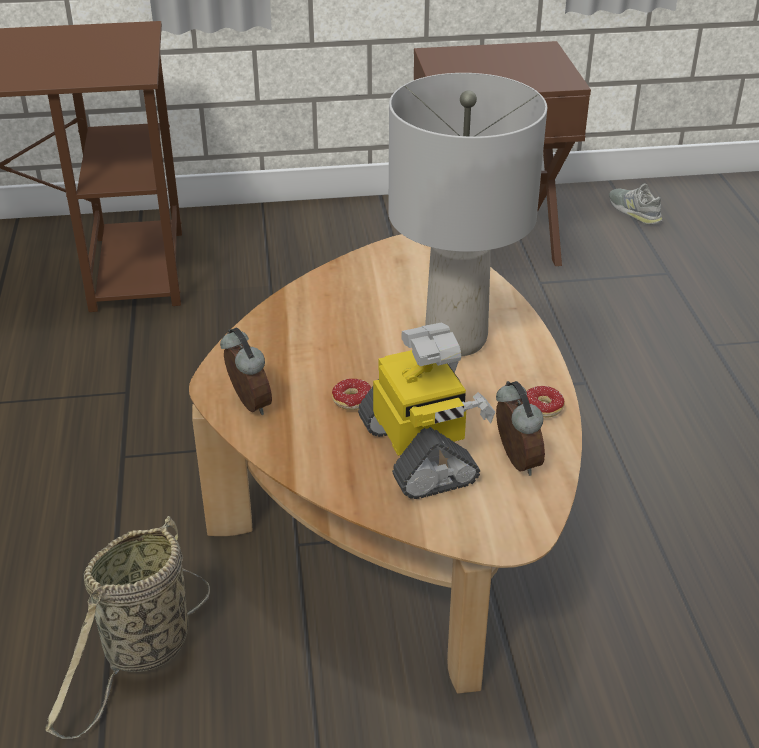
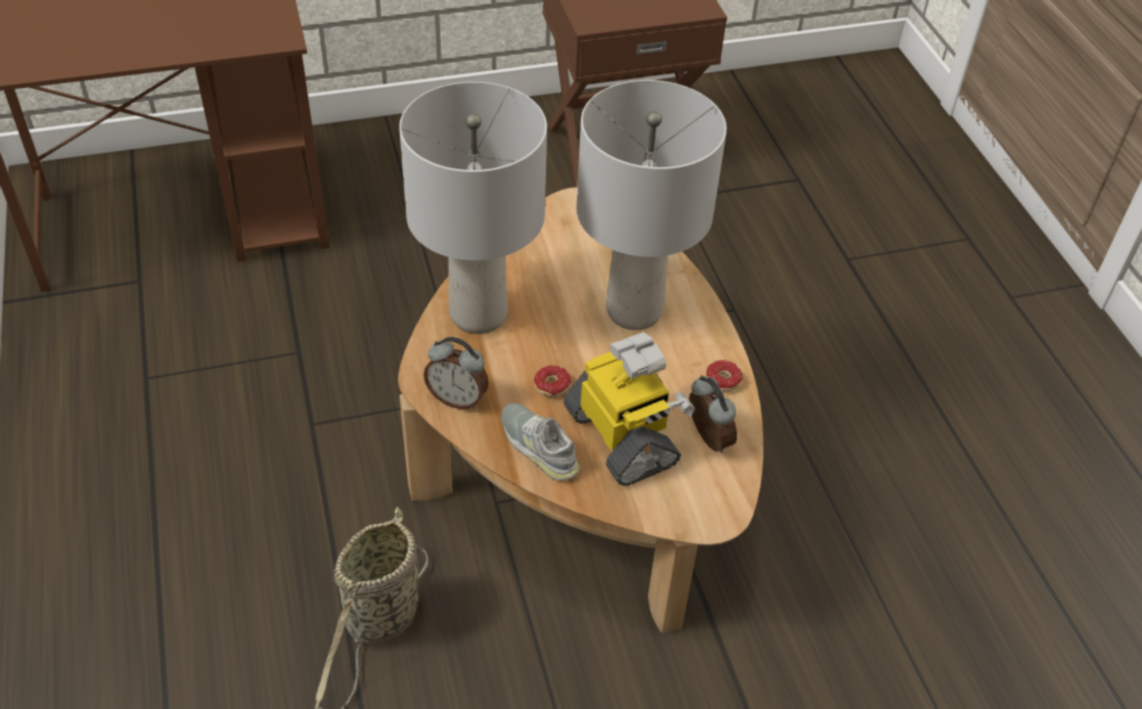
camera: 10 degrees left, 10 degrees up
alarm clock [220,328,272,415] -> alarm clock turned 150 degrees clockwise [424,337,489,409]
grey shoe [609,183,662,225] -> grey shoe moved to [501,403,580,481]
none -> grey table lamp [399,82,547,334]

